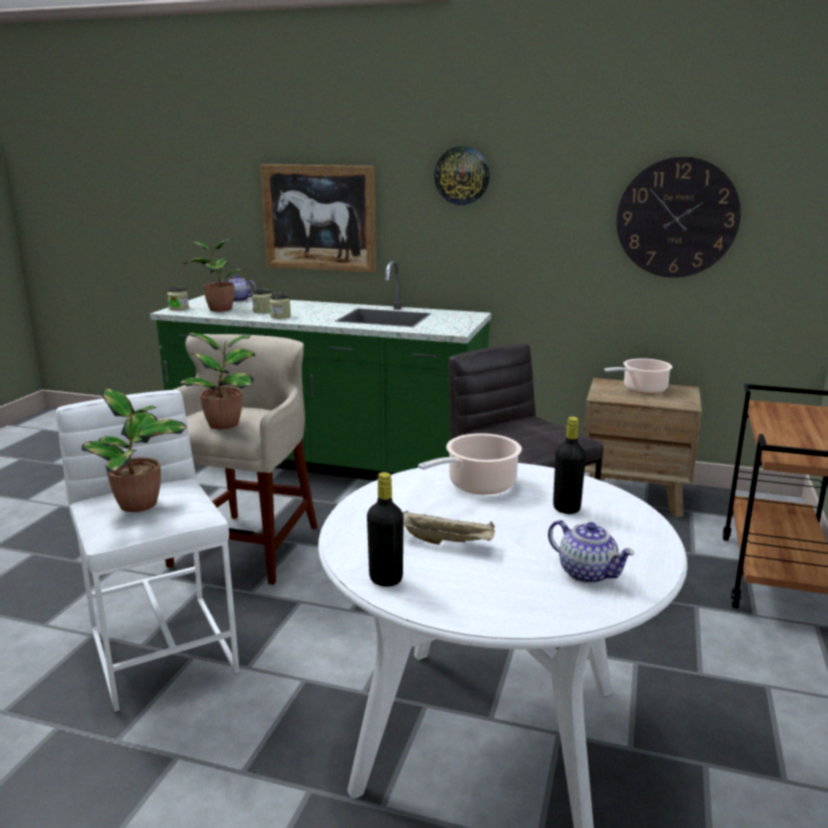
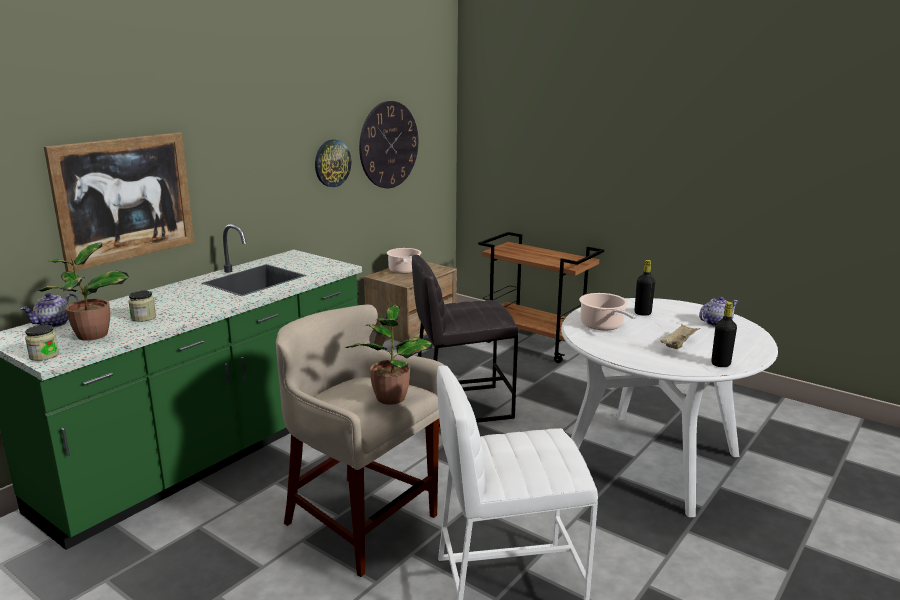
camera: 70 degrees left, 0 degrees up
potted plant [82,388,187,512] -> none
jar [269,293,291,319] -> none
wall clock [434,146,490,205] -> wall clock moved to [315,139,351,187]

